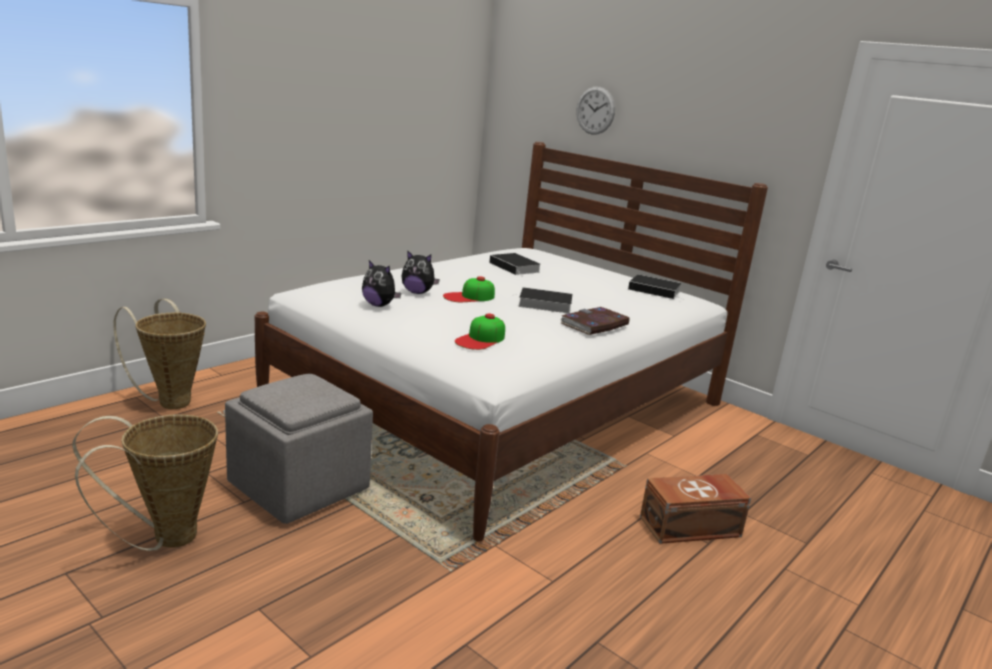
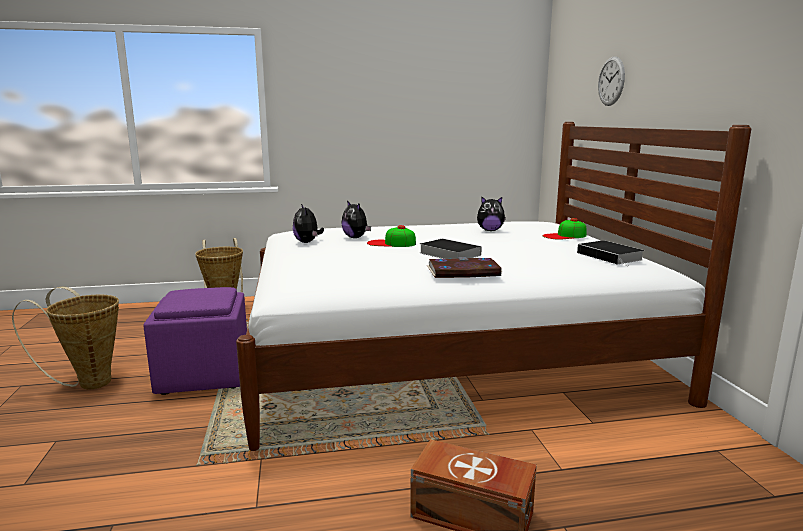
camera: 40 degrees right, 5 degrees down
grey ottoman [225,374,373,524] -> purple ottoman [143,287,247,395]
cap [455,313,505,350] -> cap moved to [543,218,587,240]
book [489,253,541,277] -> plush toy [477,197,506,231]

